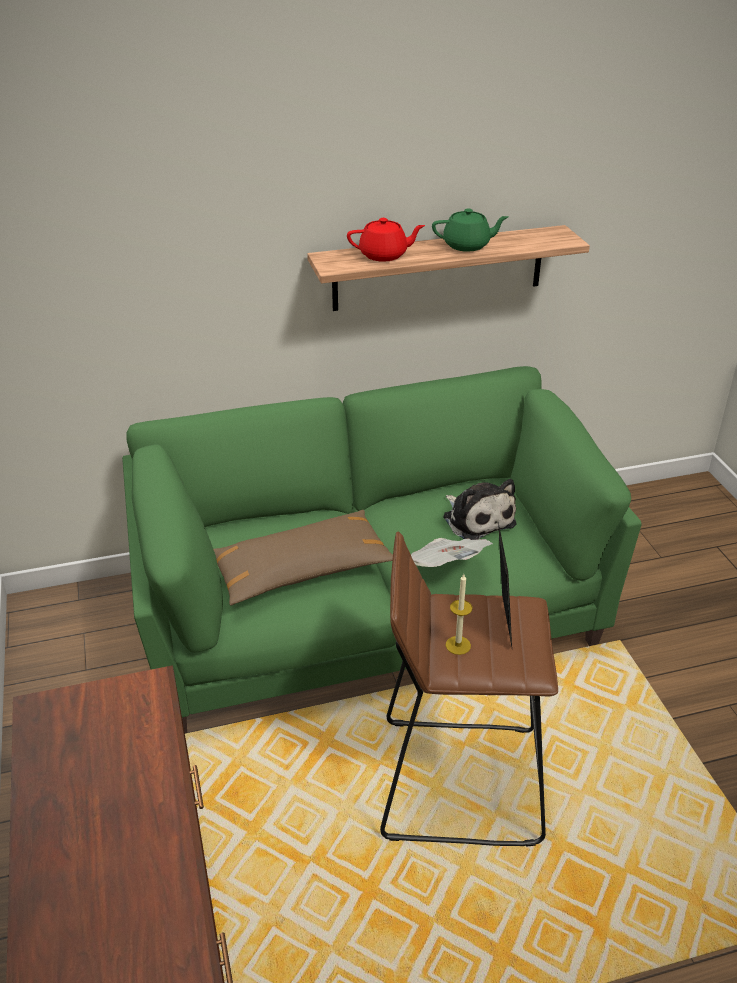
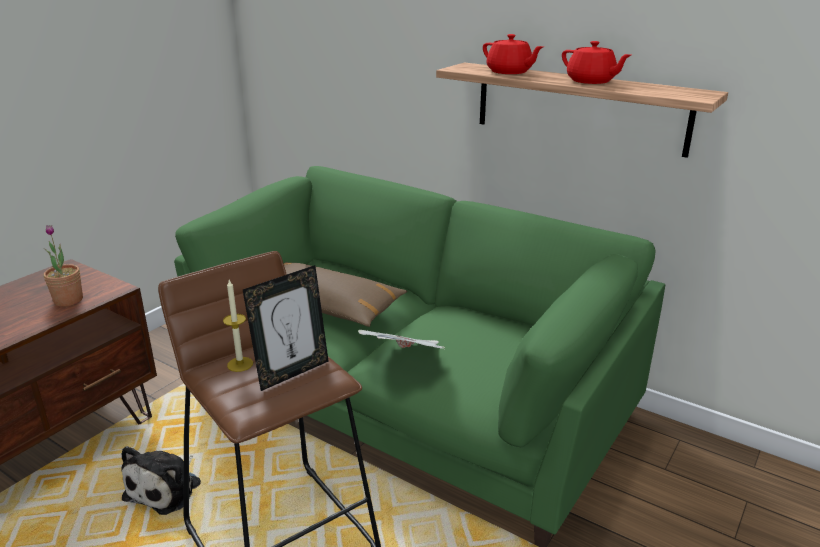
camera: 50 degrees right, 10 degrees down
green teapot [432,208,509,252] -> red teapot [562,41,631,84]
plush toy [443,479,517,540] -> plush toy moved to [121,446,201,515]
none -> potted plant [44,225,83,307]

